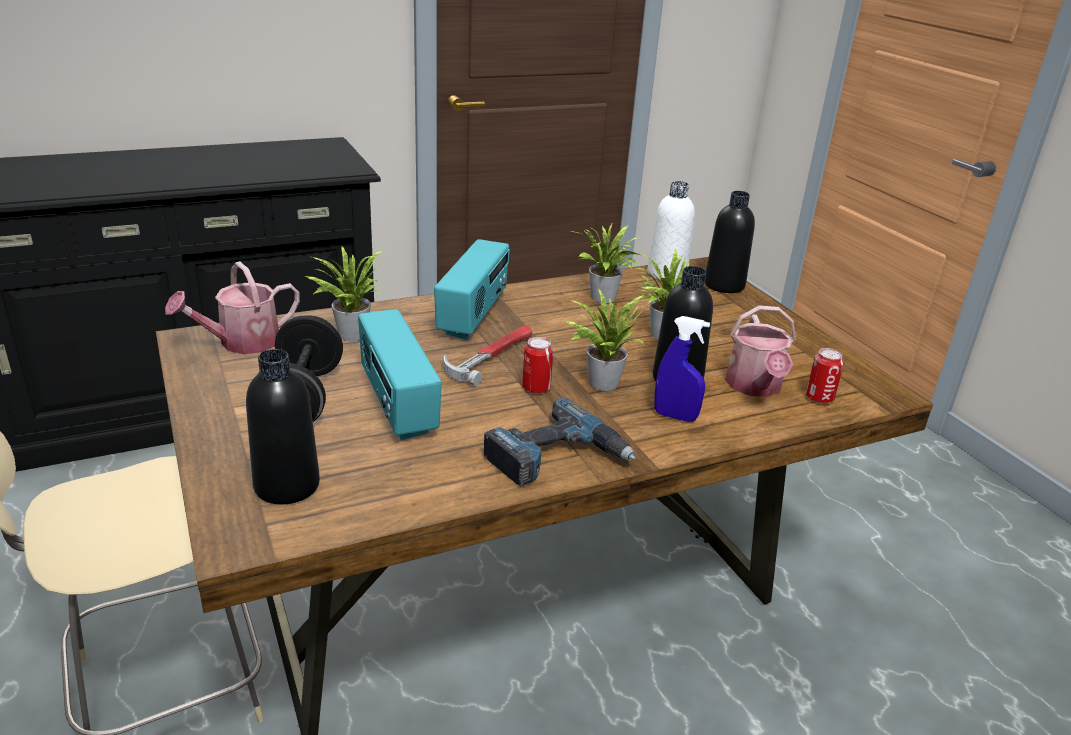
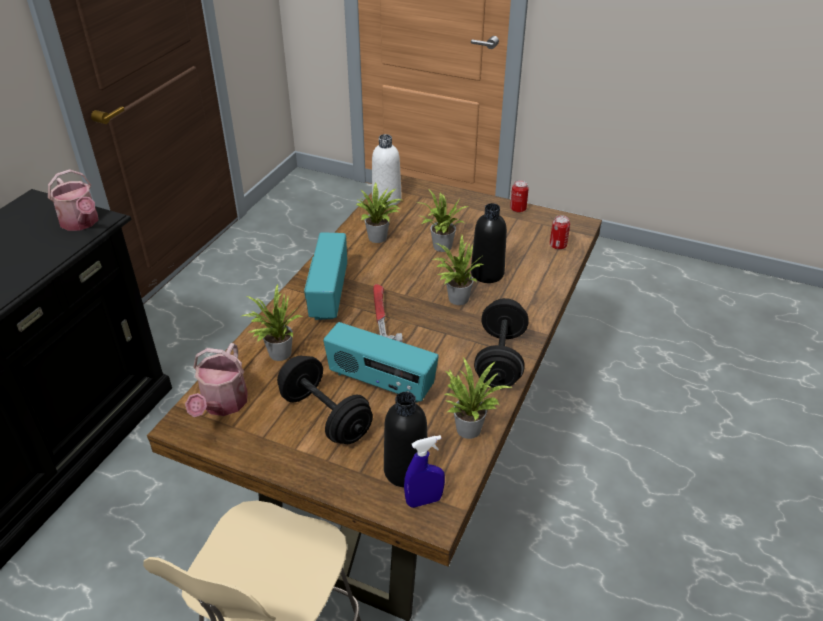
camera: 40 degrees left, 10 degrees up
radio [434,239,510,340] -> radio turned 150 degrees counterclockwise [304,232,347,320]
power drill [484,398,636,486] -> black dumbbell [474,298,529,389]
can [522,337,553,393] -> can moved to [510,180,529,212]
blue spray bottle [654,316,710,422] -> blue spray bottle moved to [404,435,445,508]
black bottle [705,191,755,293] -> none
watering can [725,306,796,397] -> watering can moved to [48,169,98,231]
none -> potted plant [444,357,512,439]

